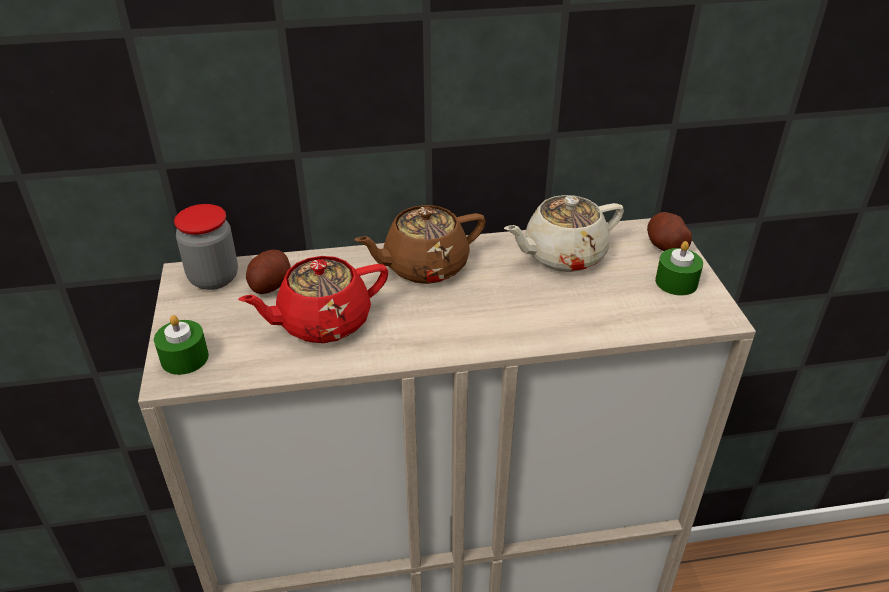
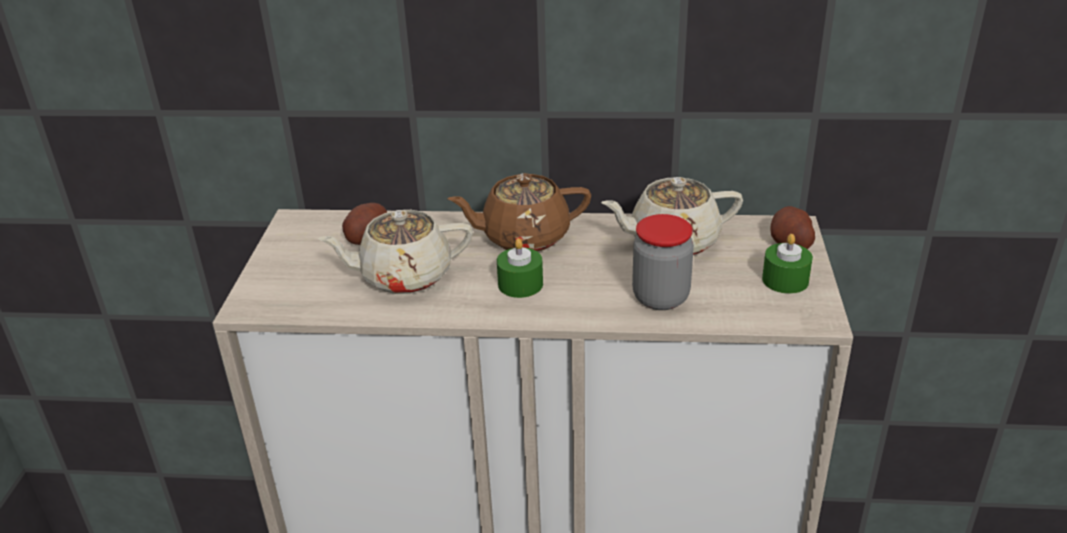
camera: 15 degrees right, 5 degrees down
green candle [154,315,209,375] -> green candle moved to [497,238,543,298]
jar [174,204,238,290] -> jar moved to [632,214,694,310]
red teapot [238,256,388,343] -> beige teapot [318,210,473,294]

